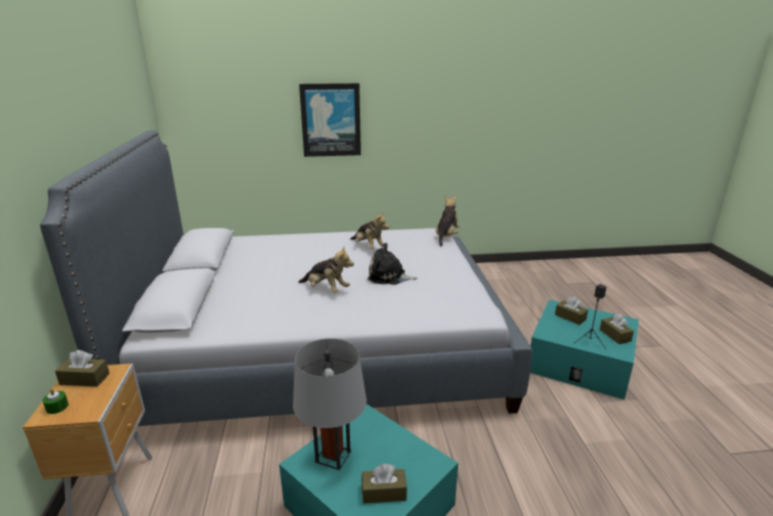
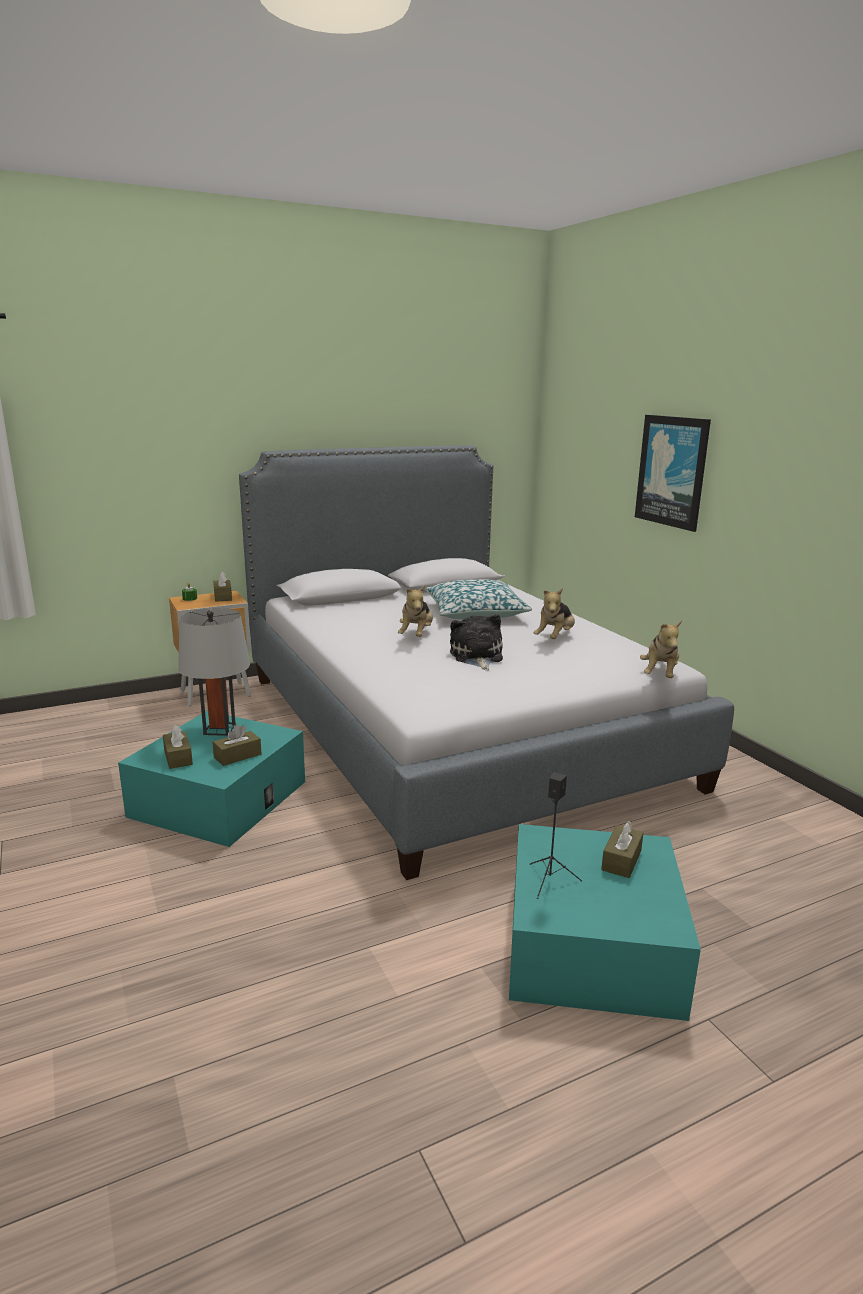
camera: 70 degrees right, 5 degrees down
plush toy [436,196,460,246] -> plush toy turned 105 degrees clockwise [640,620,682,678]
brown tissue box [600,314,634,344] -> brown tissue box moved to [212,724,262,766]
none -> pillow [425,579,532,619]

